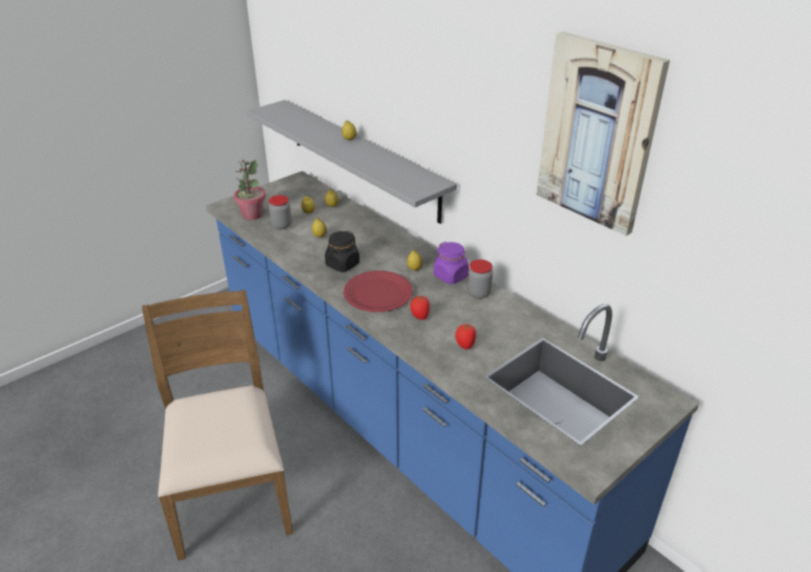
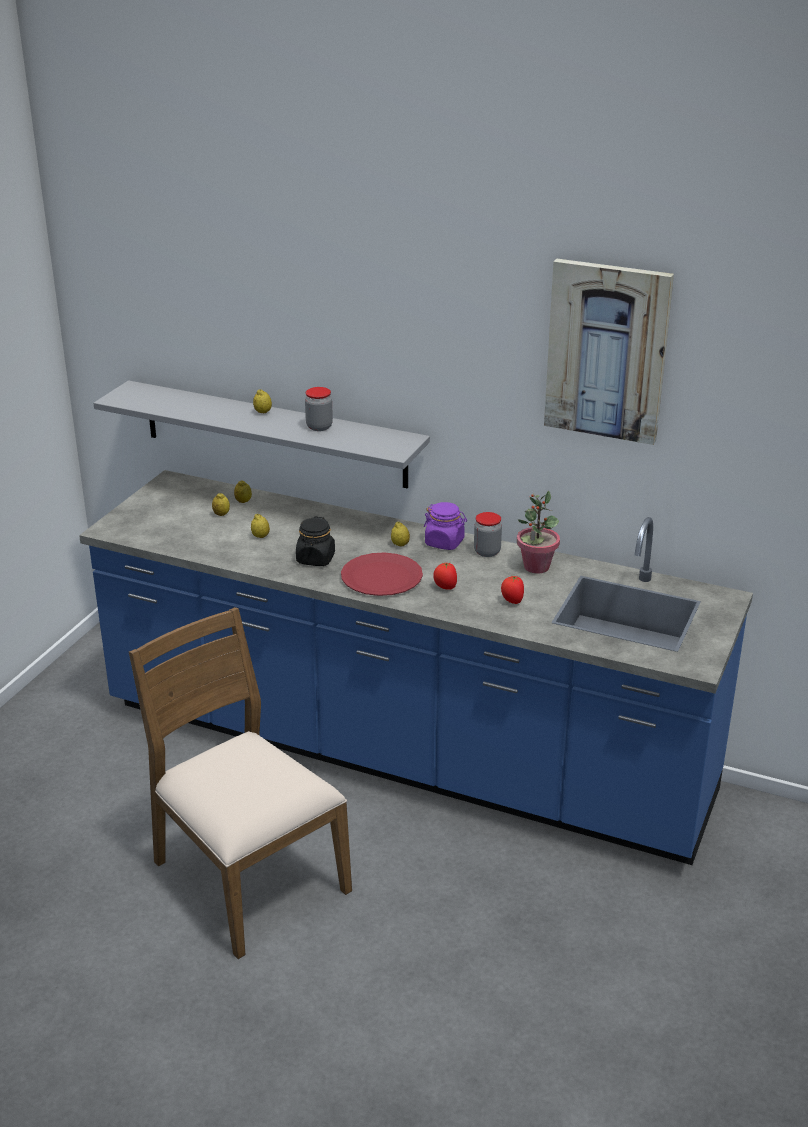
camera: 25 degrees left, 5 degrees down
potted plant [234,159,266,220] -> potted plant moved to [517,491,560,573]
jar [269,195,291,230] -> jar moved to [305,387,333,431]

